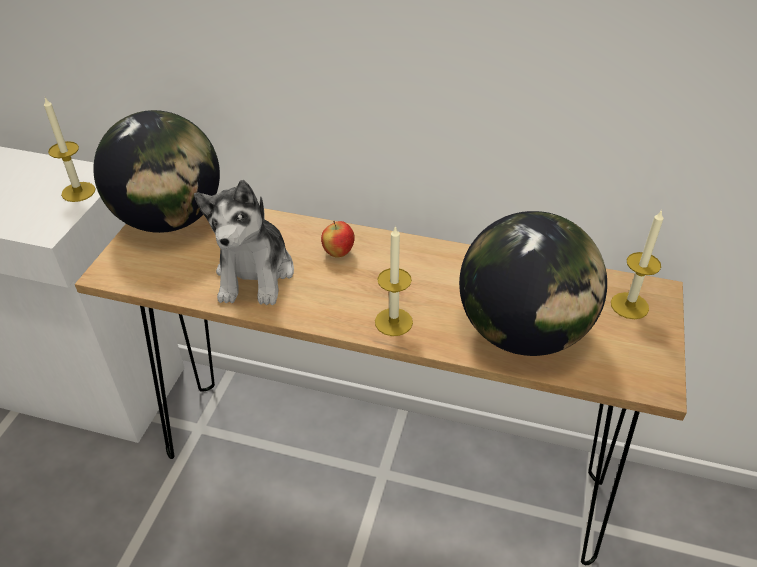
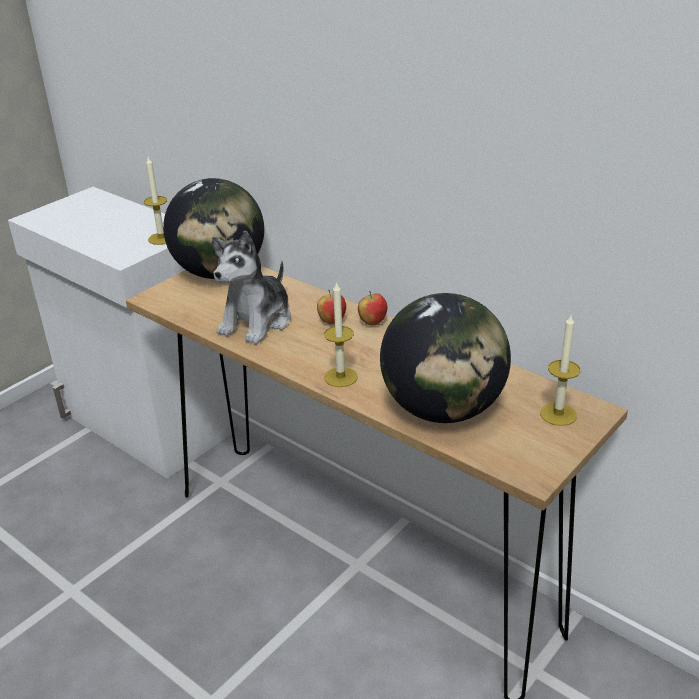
camera: 25 degrees right, 10 degrees down
none -> apple [358,291,387,326]

